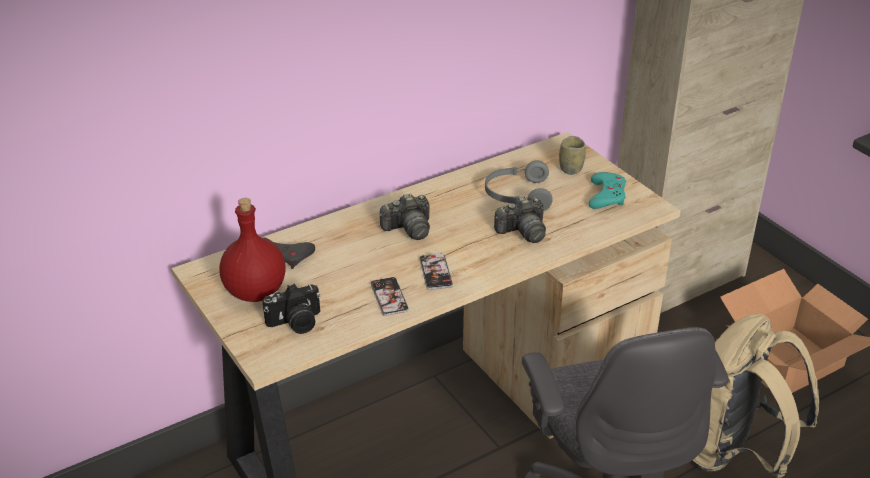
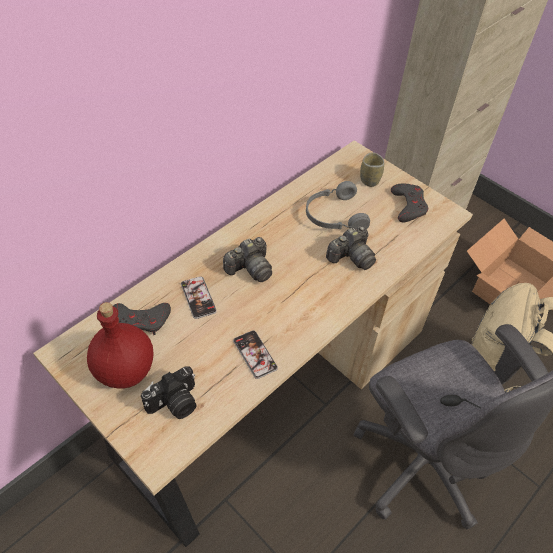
camera: 15 degrees left, 15 degrees up
phone [419,253,453,290] -> phone moved to [181,276,217,319]
turquoise game controller [588,172,626,209] -> grey game controller [391,183,428,222]

